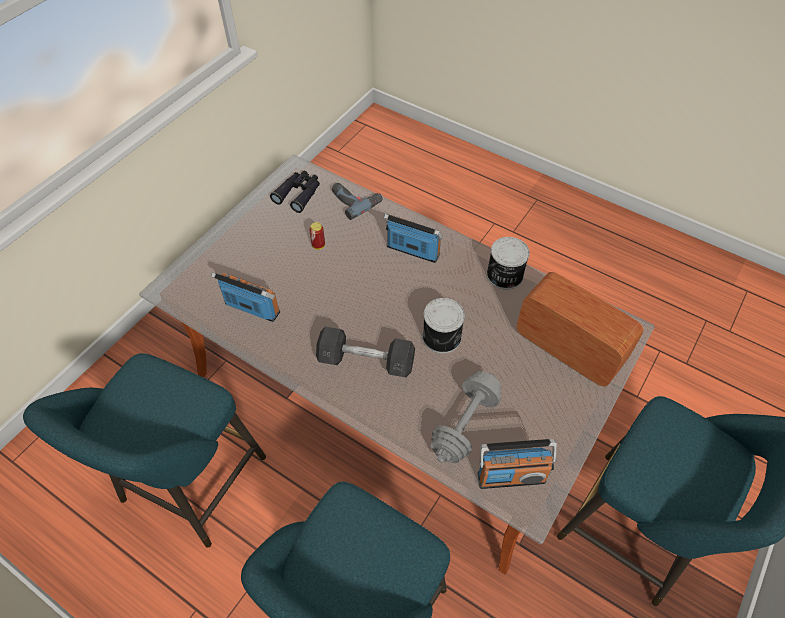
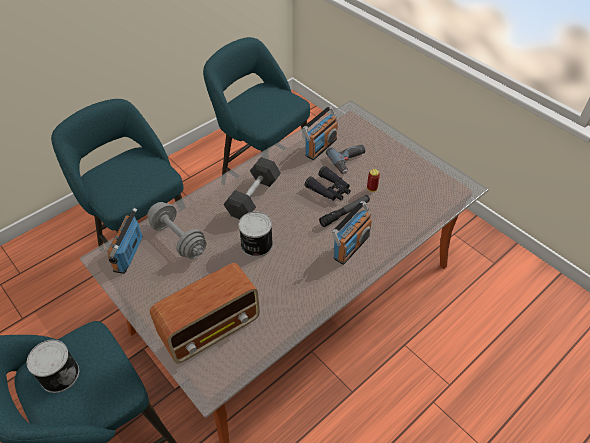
camera: 105 degrees right, 5 degrees down
black binoculars [270,171,320,213] -> black binoculars moved to [305,166,351,201]
power drill [332,183,383,220] -> power drill moved to [326,145,365,174]
can [487,237,530,290] -> can moved to [27,340,79,393]
none -> flashlight [319,195,370,227]

